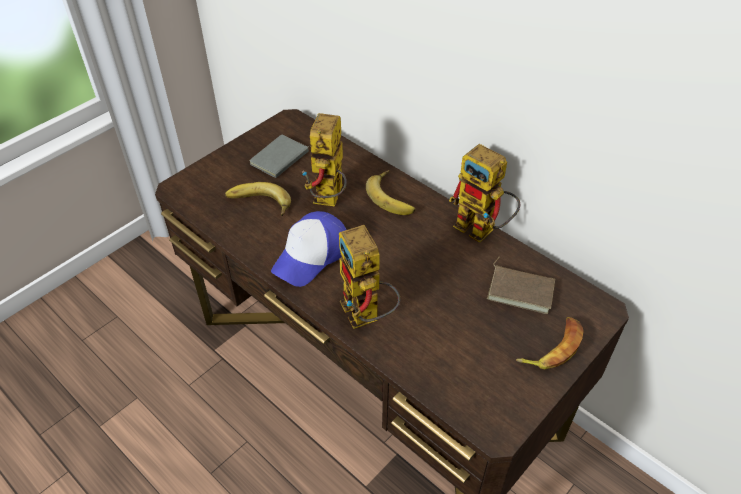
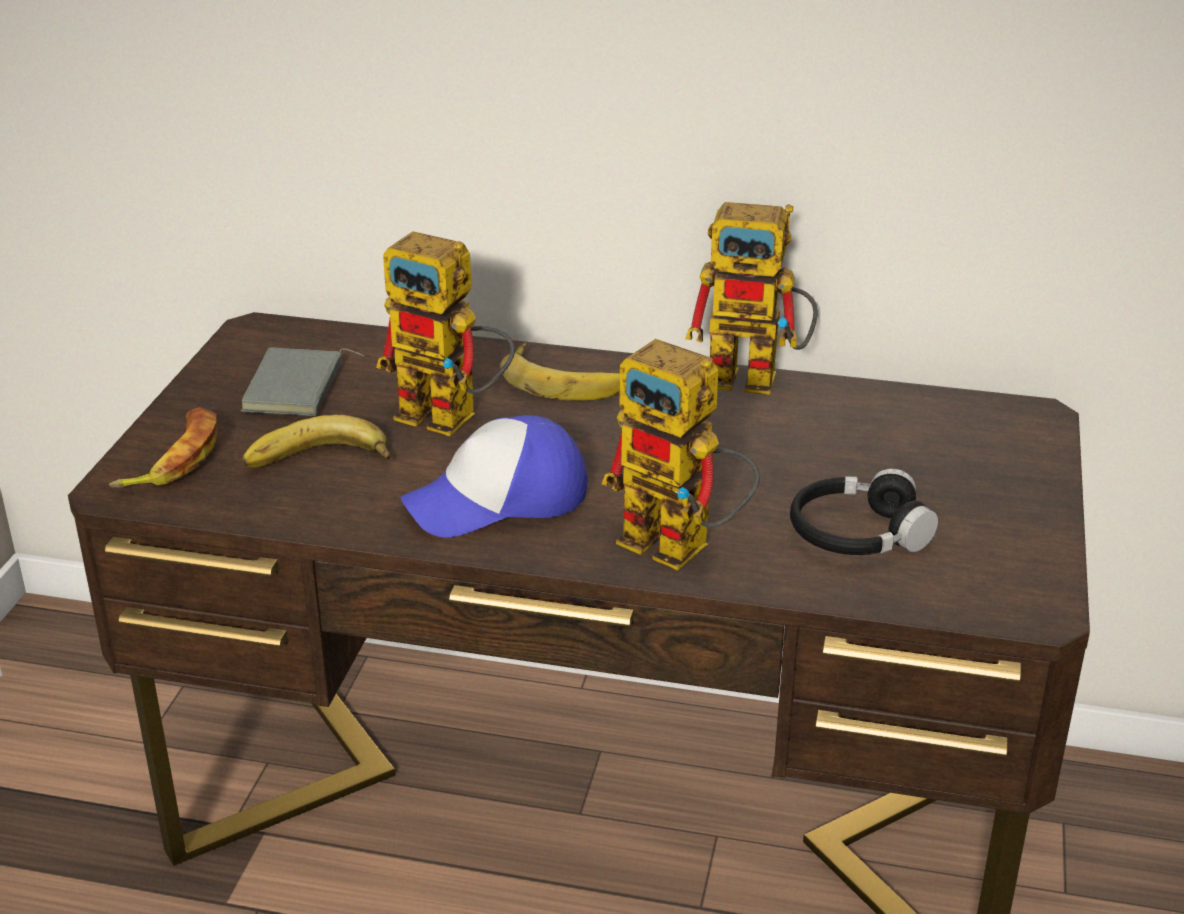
camera: 30 degrees left, 15 degrees down
cap [271,211,347,287] -> cap turned 60 degrees clockwise [400,415,588,538]
toy robot [302,113,347,207] -> toy robot turned 45 degrees counterclockwise [376,231,515,436]
brown book [487,257,555,314] -> none
banana [516,317,584,369] -> banana moved to [109,407,217,488]
none -> black headphones [790,469,938,555]

